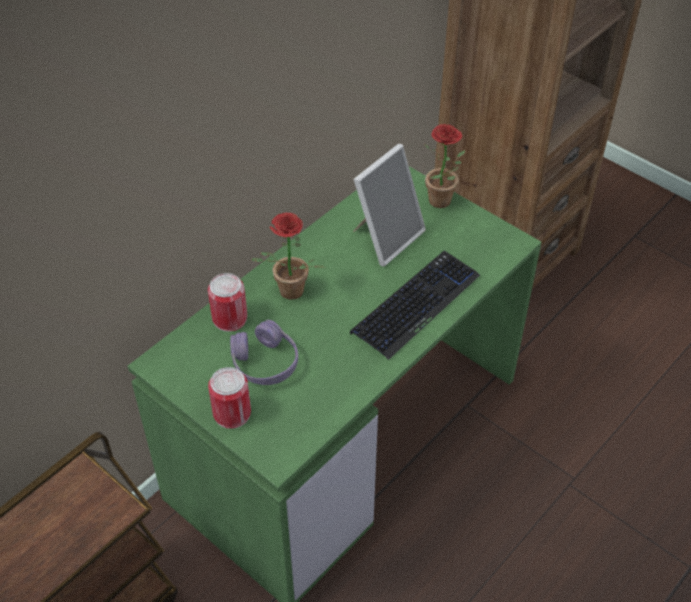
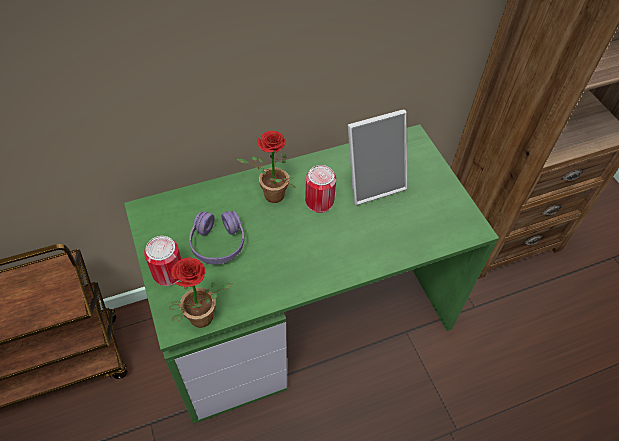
camera: 25 degrees right, 5 degrees up
can [208,273,247,332] -> can moved to [305,165,336,213]
keyboard [350,251,480,360] -> none
potted plant [424,124,465,208] -> potted plant moved to [169,257,232,328]

